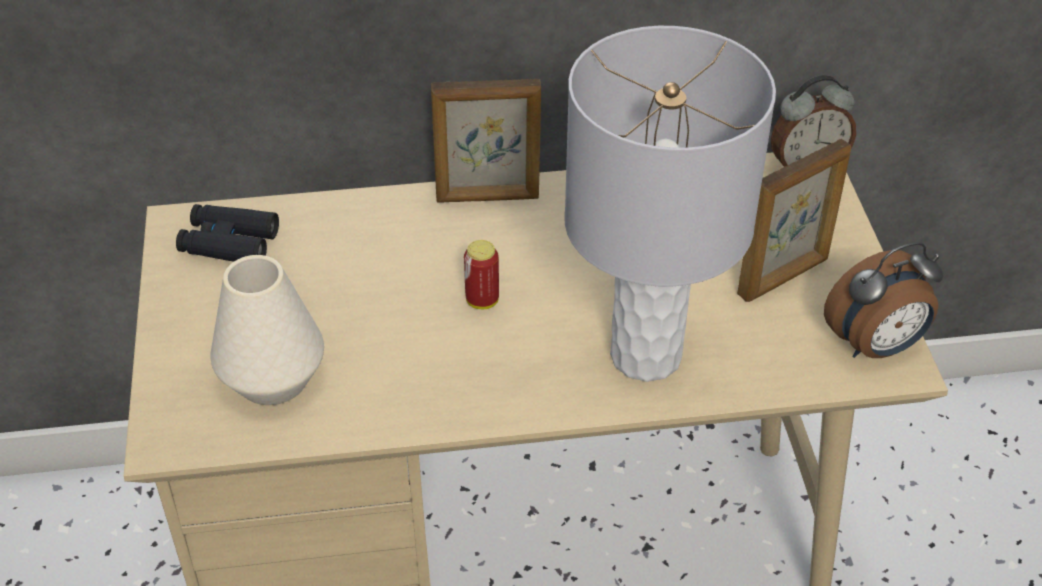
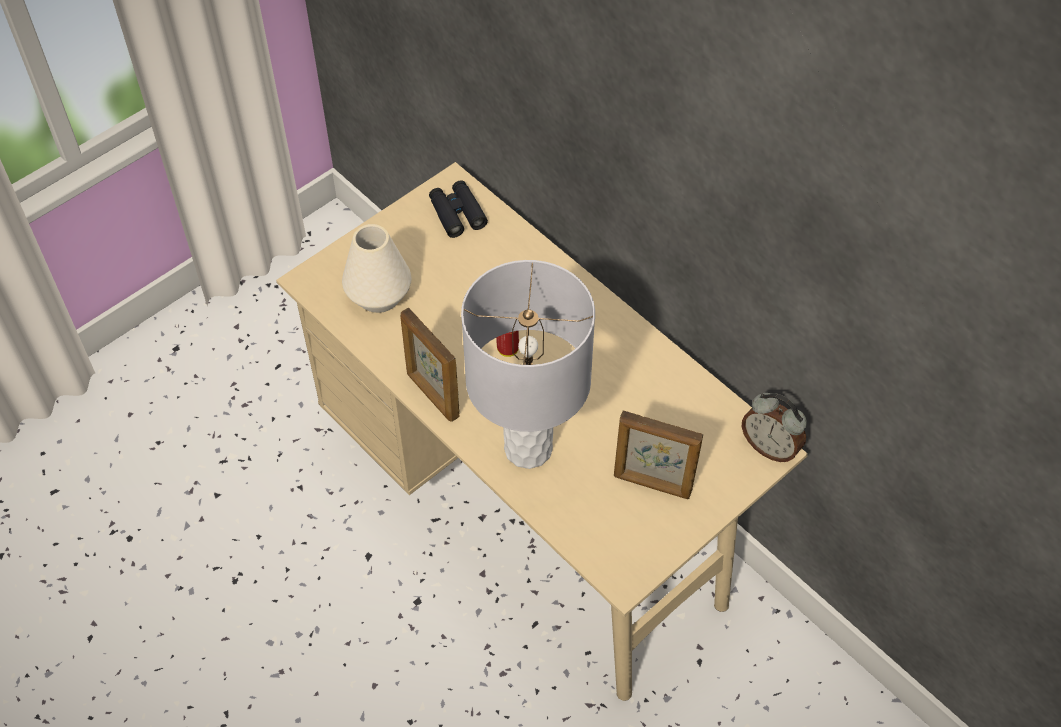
camera: 55 degrees right, 10 degrees up
picture frame [431,79,541,203] -> picture frame moved to [400,308,460,422]
alarm clock [824,242,944,358] -> none

